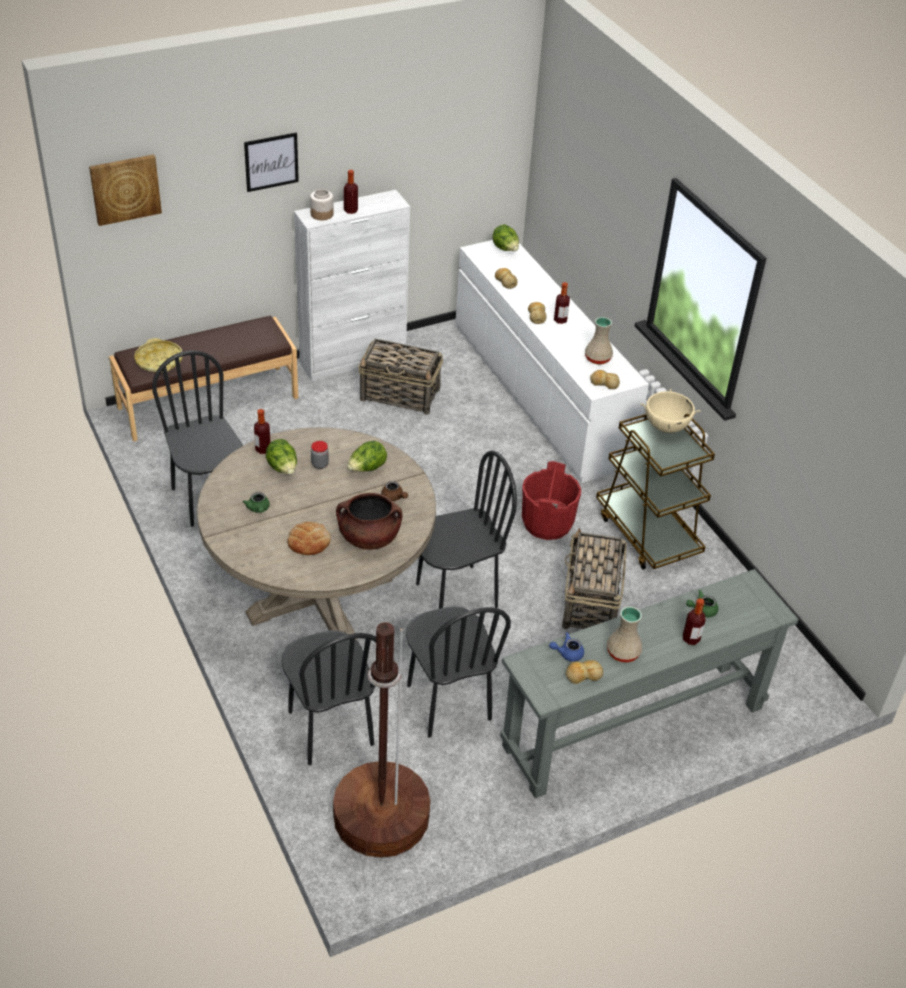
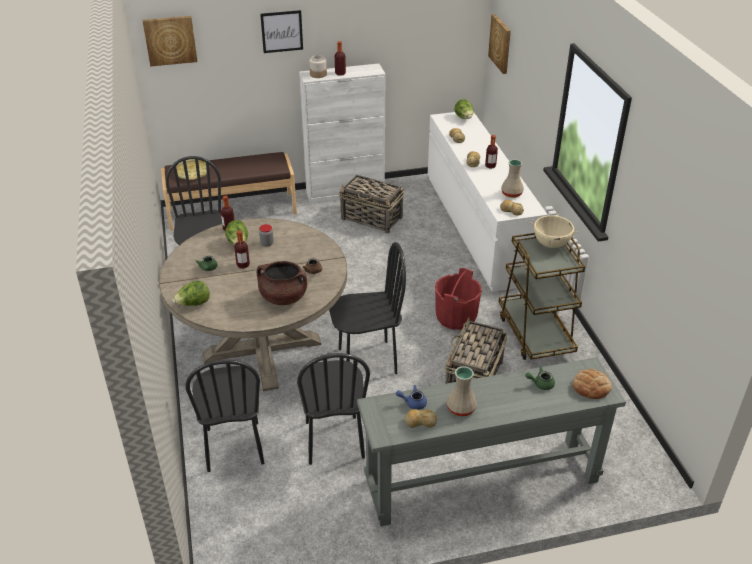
camera: 15 degrees right, 5 degrees down
bread [287,522,331,555] -> bread moved to [573,369,612,399]
brown floor lamp [333,622,430,858] -> none
lettuce [347,441,387,472] -> lettuce moved to [173,281,210,306]
bottle [683,598,706,645] -> bottle moved to [234,230,250,269]
none -> picture [488,14,511,74]

